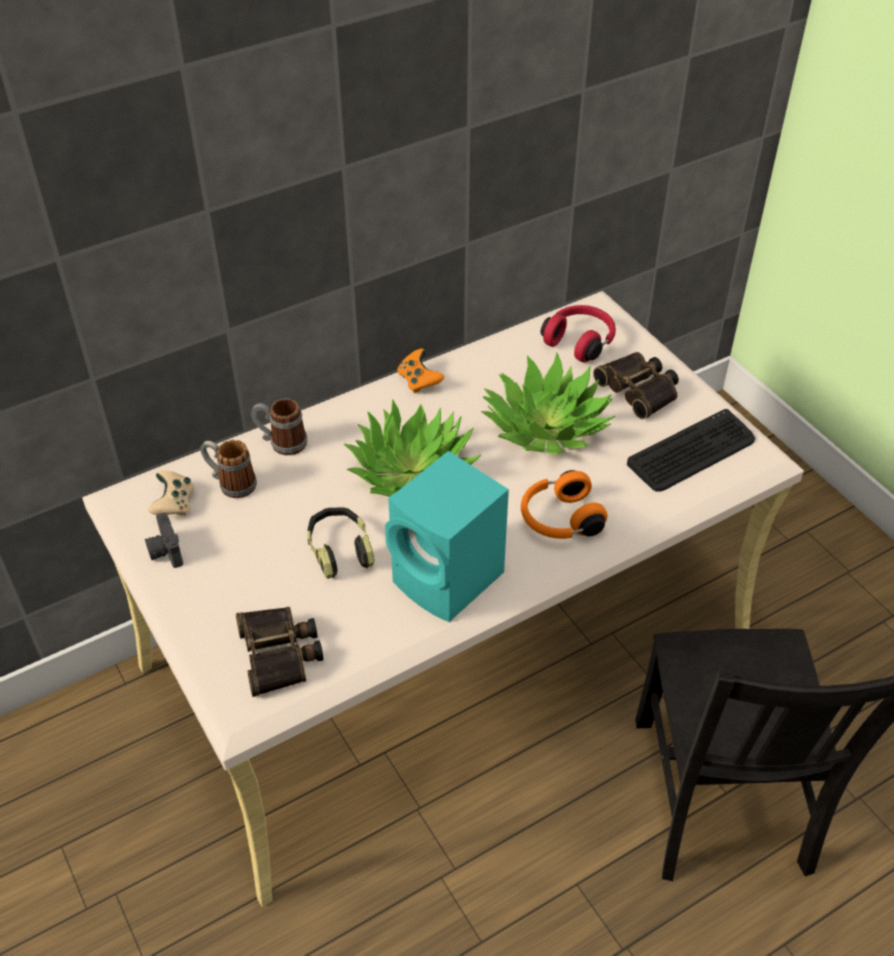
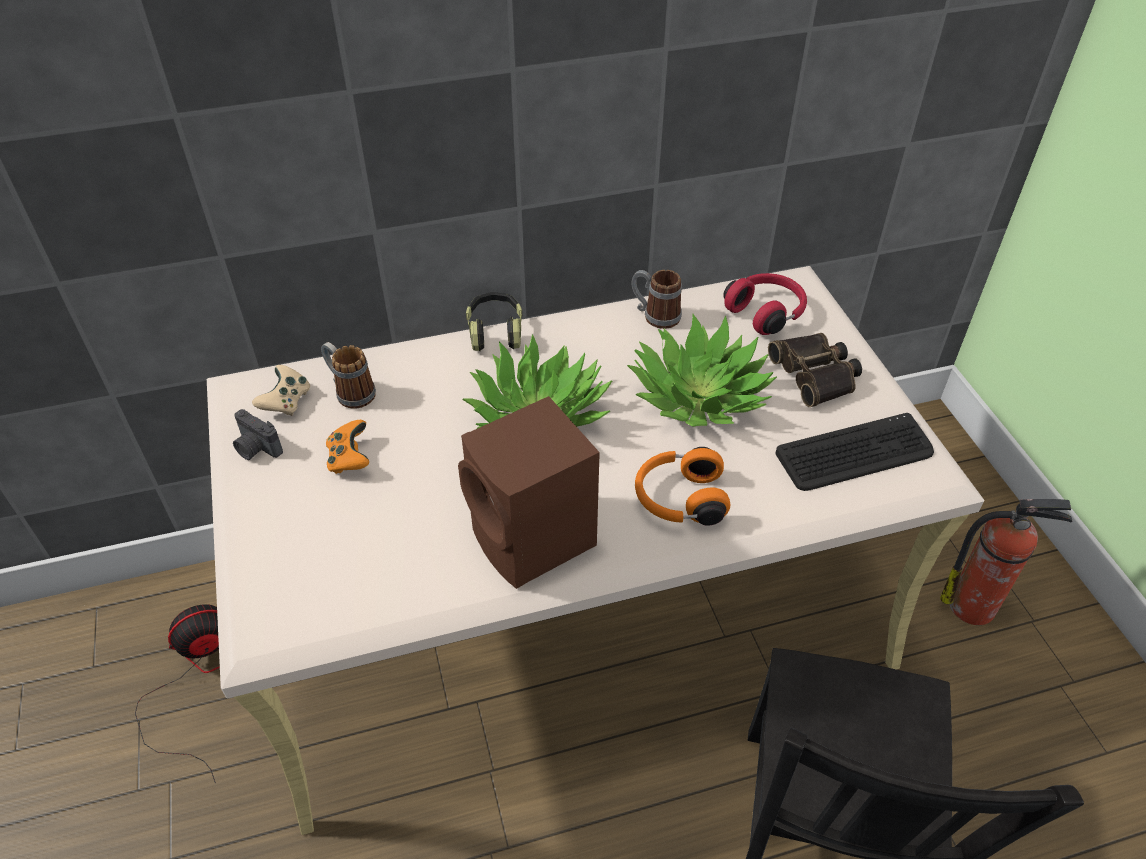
camera: 15 degrees right, 0 degrees up
camera [145,513,183,568] -> camera turned 45 degrees counterclockwise [233,409,283,460]
binoculars [236,607,323,697] -> none
mug [251,398,307,455] -> mug moved to [631,270,682,329]
headphones [307,508,375,579] -> headphones moved to [466,292,522,351]
turquoise speaker [385,451,509,622] -> brown speaker [458,396,600,589]
orange game controller [398,349,444,393] -> orange game controller moved to [326,420,369,474]
none -> fan [135,605,220,784]
none -> fire extinguisher [940,499,1072,625]

